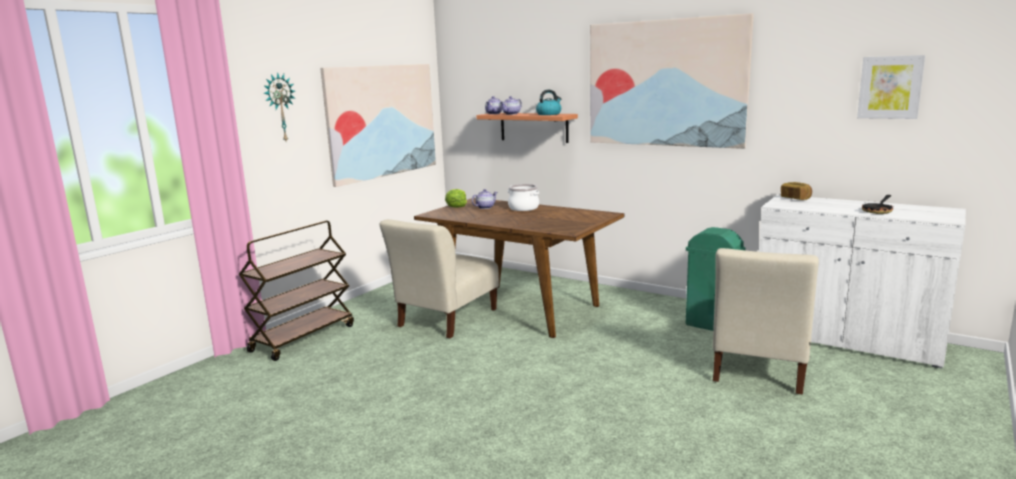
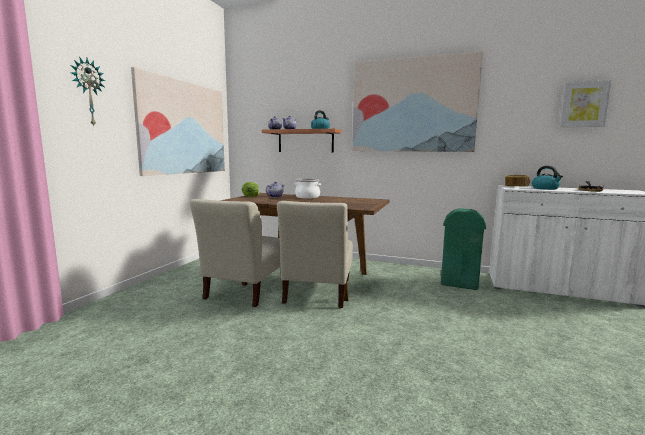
camera: 15 degrees left, 5 degrees down
brown cart [239,221,354,361] -> none
beige chair [713,248,819,394] -> beige chair moved to [277,201,353,308]
none -> kettle [532,166,563,190]

